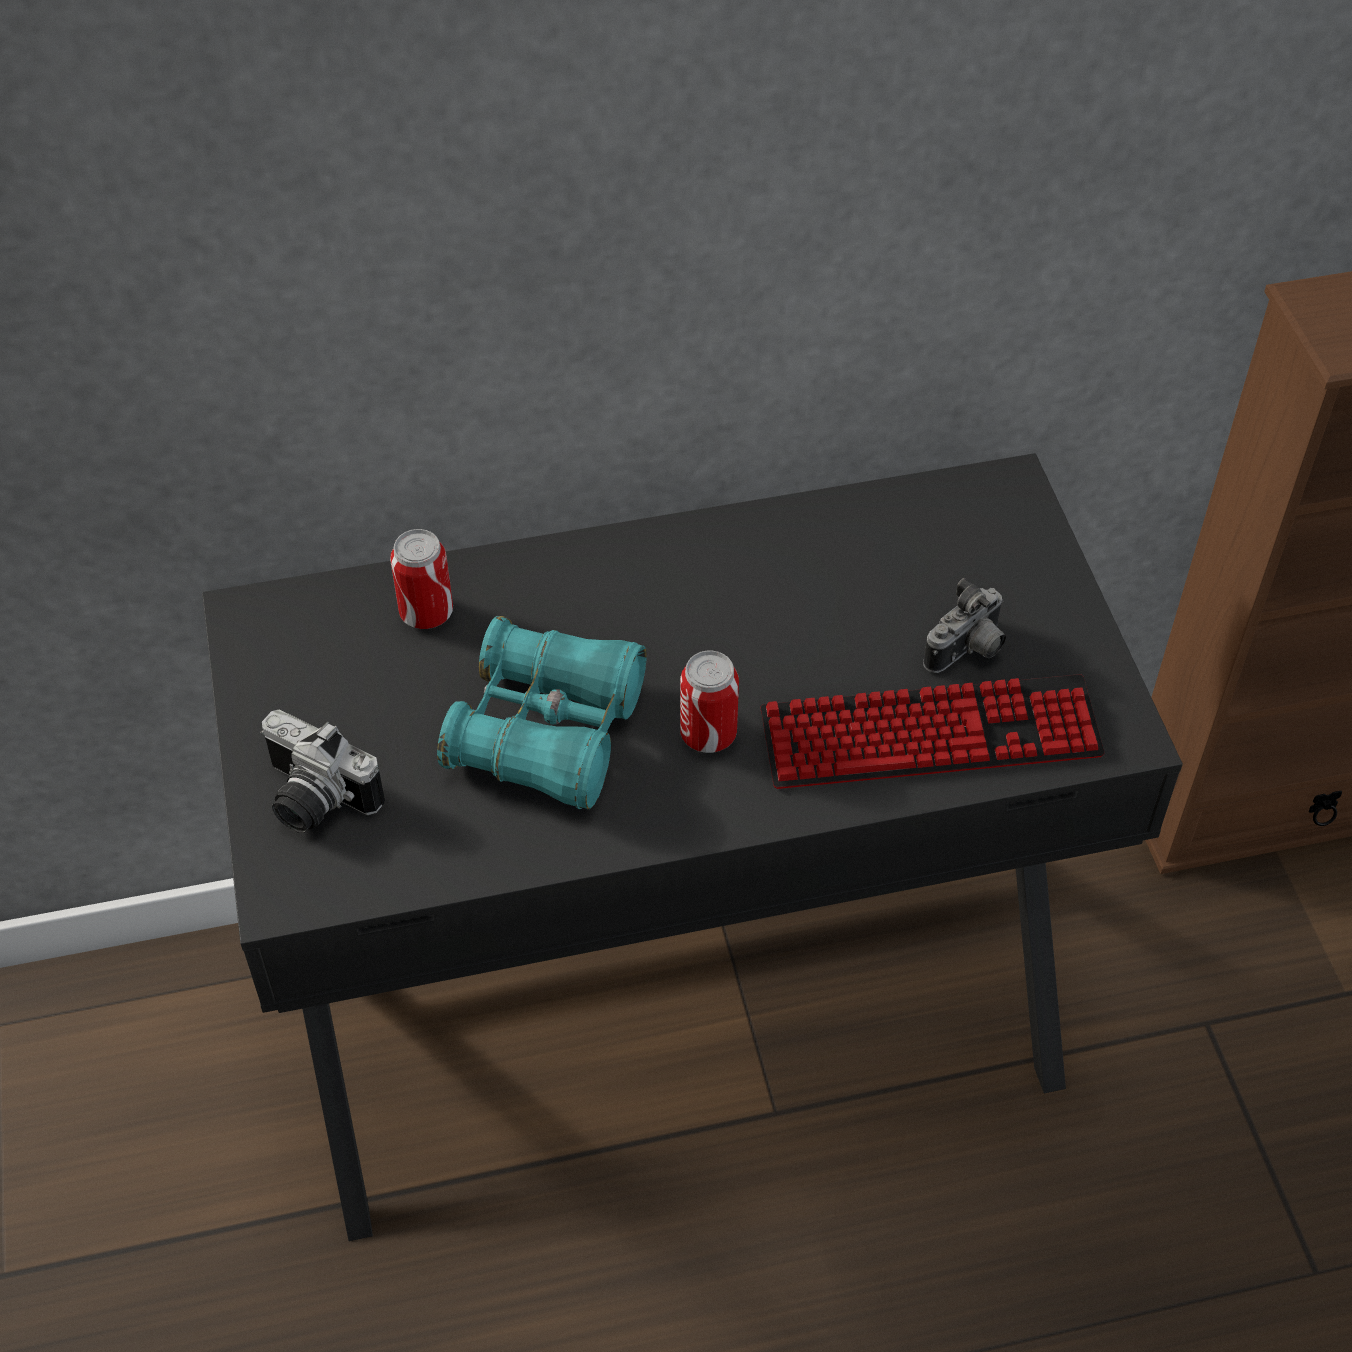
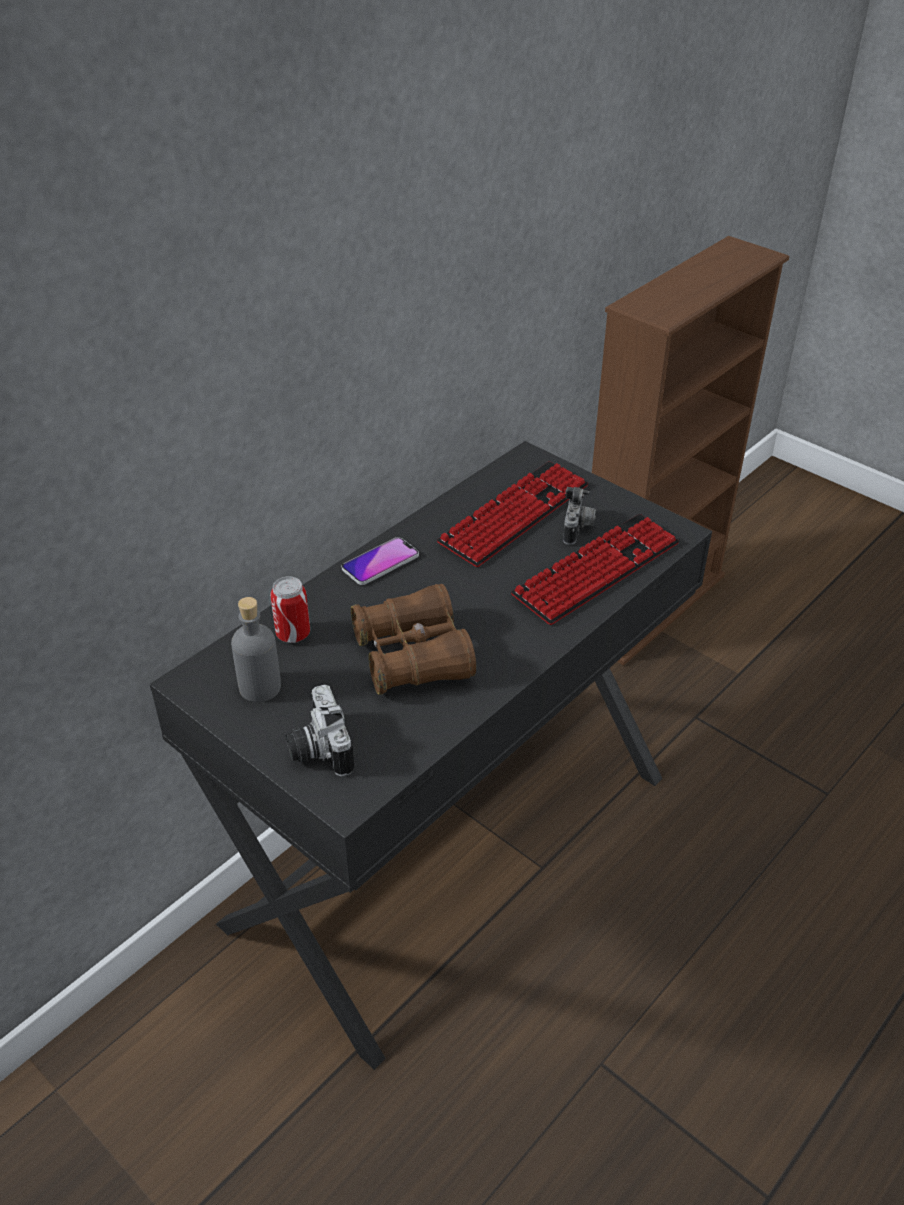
camera: 35 degrees left, 10 degrees down
camera [260,709,385,833] -> camera turned 75 degrees clockwise [286,685,354,777]
turquoise binoculars [437,616,647,809] -> brown binoculars [351,584,476,694]
can [680,651,739,753] -> none
none -> grey bottle [231,597,281,702]
none -> phone [342,537,419,585]
none -> keyboard [437,461,588,567]

